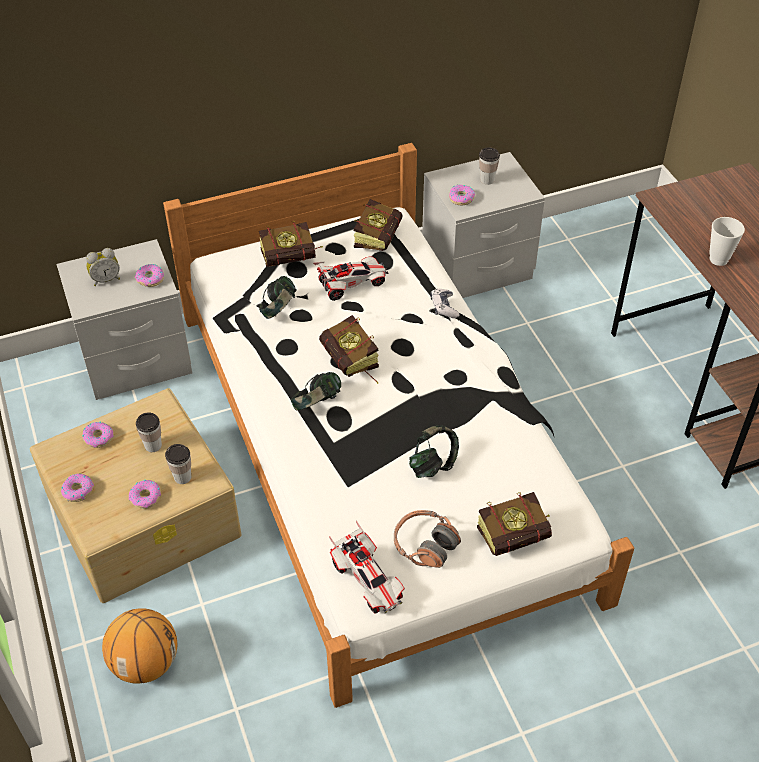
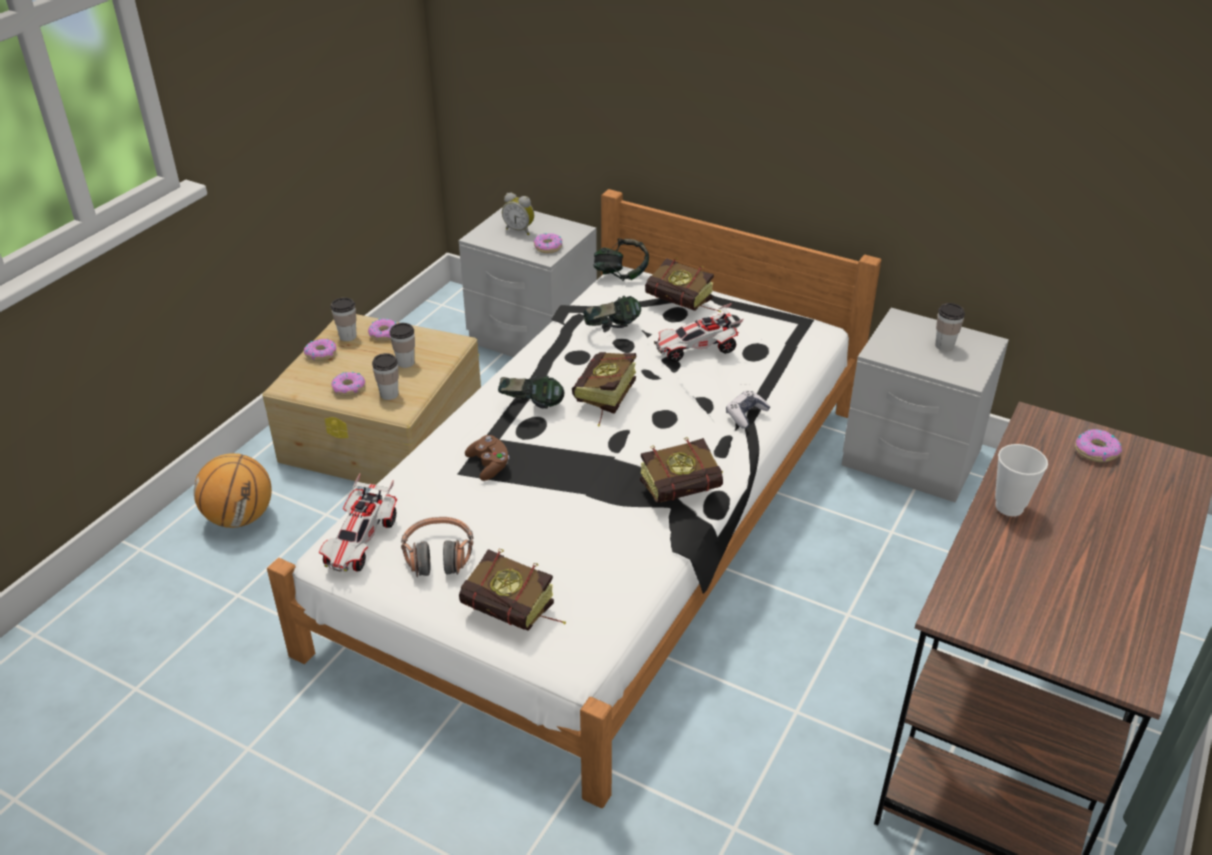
camera: 50 degrees right, 10 degrees down
toy car [313,257,388,301] -> toy car turned 135 degrees clockwise [654,303,743,362]
book [354,199,403,251] -> book moved to [640,437,723,503]
headphones [409,425,459,478] -> headphones moved to [593,238,649,281]
donut [449,185,475,205] -> donut moved to [1075,429,1122,462]
none -> cup [331,298,357,341]
none -> brown game controller [465,435,509,481]

